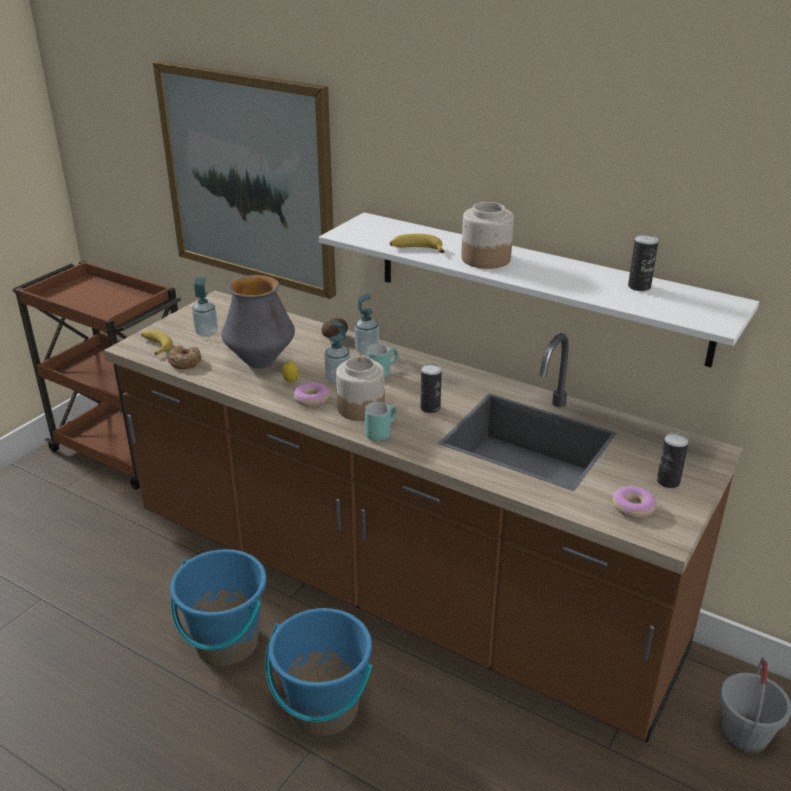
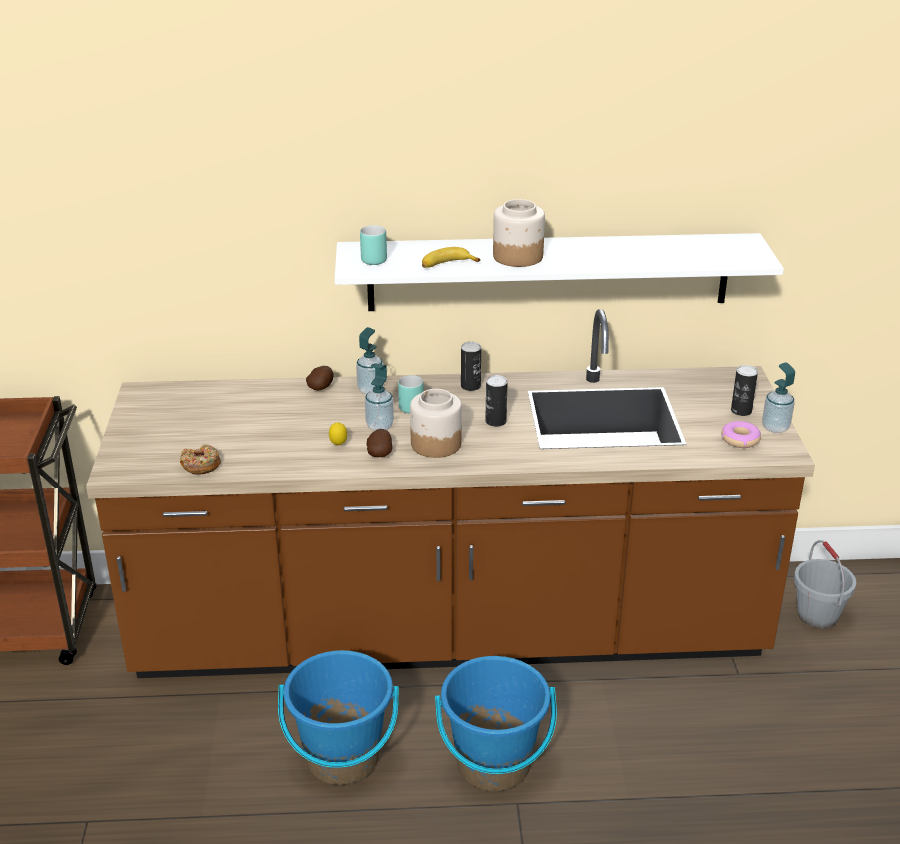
camera: 35 degrees left, 0 degrees up
banana [141,330,173,356] -> none
picture [153,61,336,299] -> none
soap dispenser [192,277,218,337] -> soap dispenser moved to [762,362,795,433]
vase [221,275,295,369] -> none
donut [294,382,330,407] -> potato [366,429,392,457]
turquoise mug [365,402,397,441] -> turquoise mug moved to [360,225,387,265]
can [628,234,659,291] -> can moved to [461,341,481,391]

